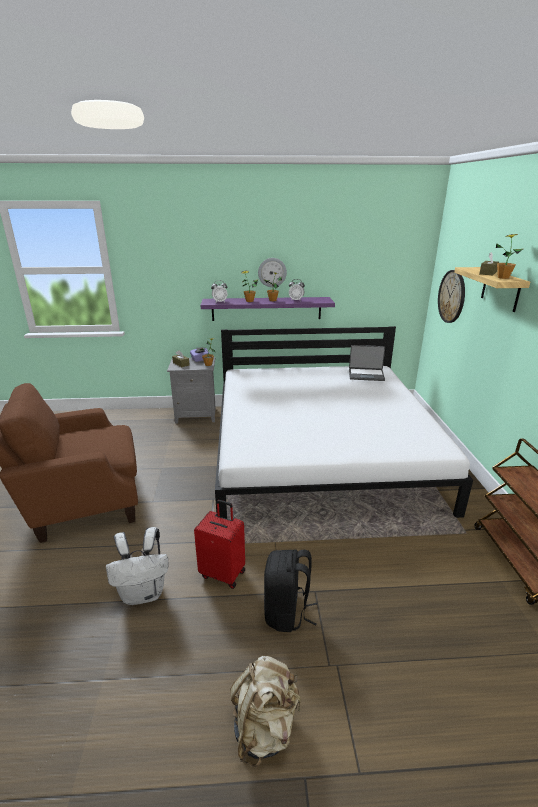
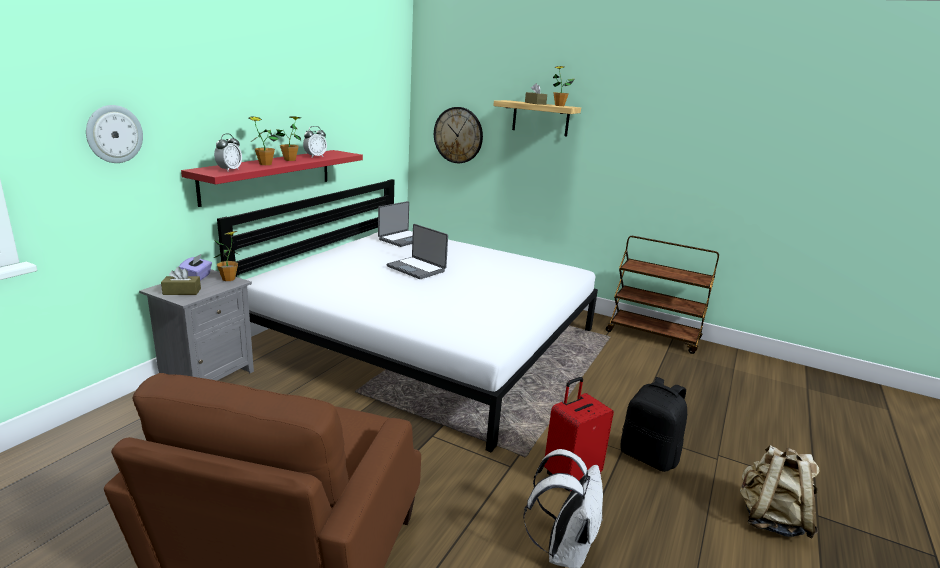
camera: 60 degrees left, 5 degrees down
purple shelf [200,297,335,321] -> red shelf [181,150,363,207]
wall clock [258,258,287,287] -> wall clock moved to [86,105,143,163]
none -> laptop [387,224,448,279]

